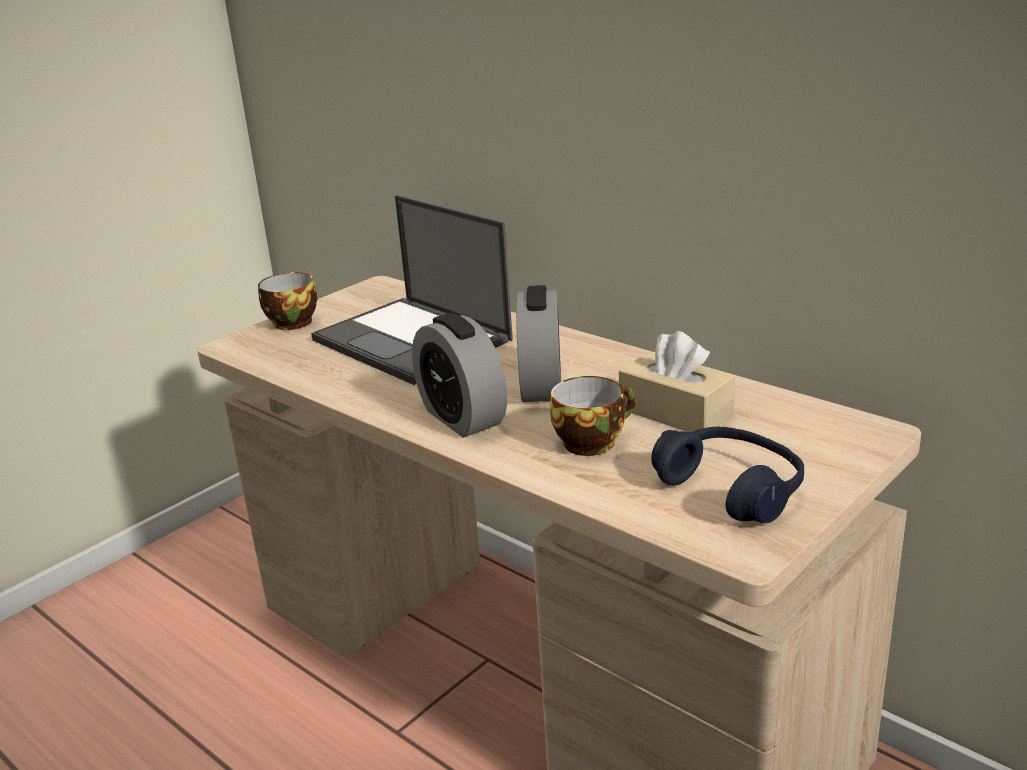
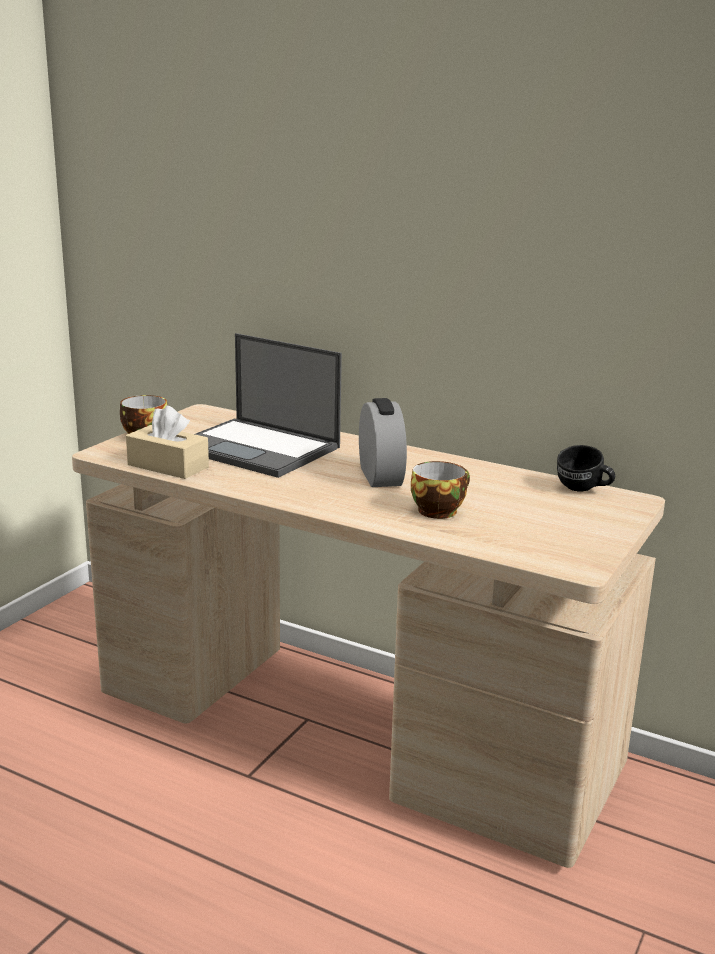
camera: 15 degrees left, 5 degrees down
alarm clock [412,313,507,438] -> none
beige tissue box [619,331,735,432] -> beige tissue box moved to [126,406,209,479]
blue headphones [651,427,804,523] -> none
none -> black mug [557,445,615,492]

